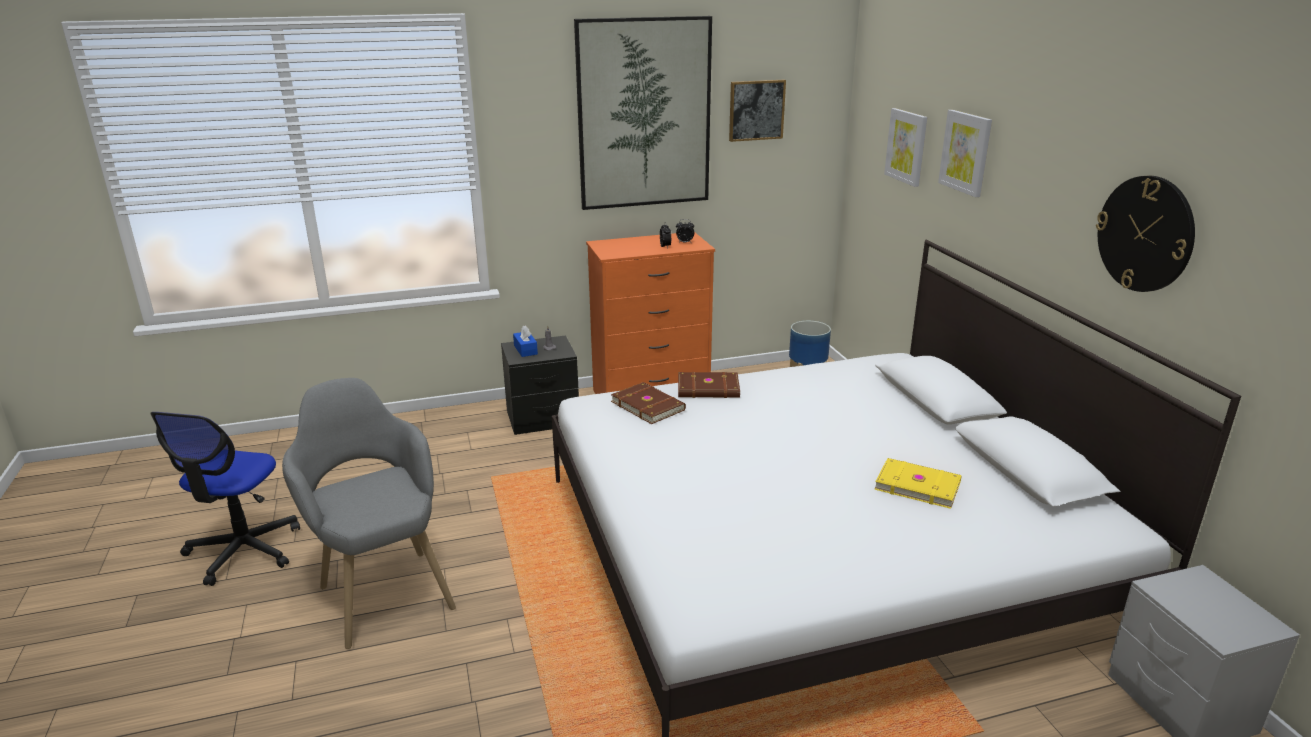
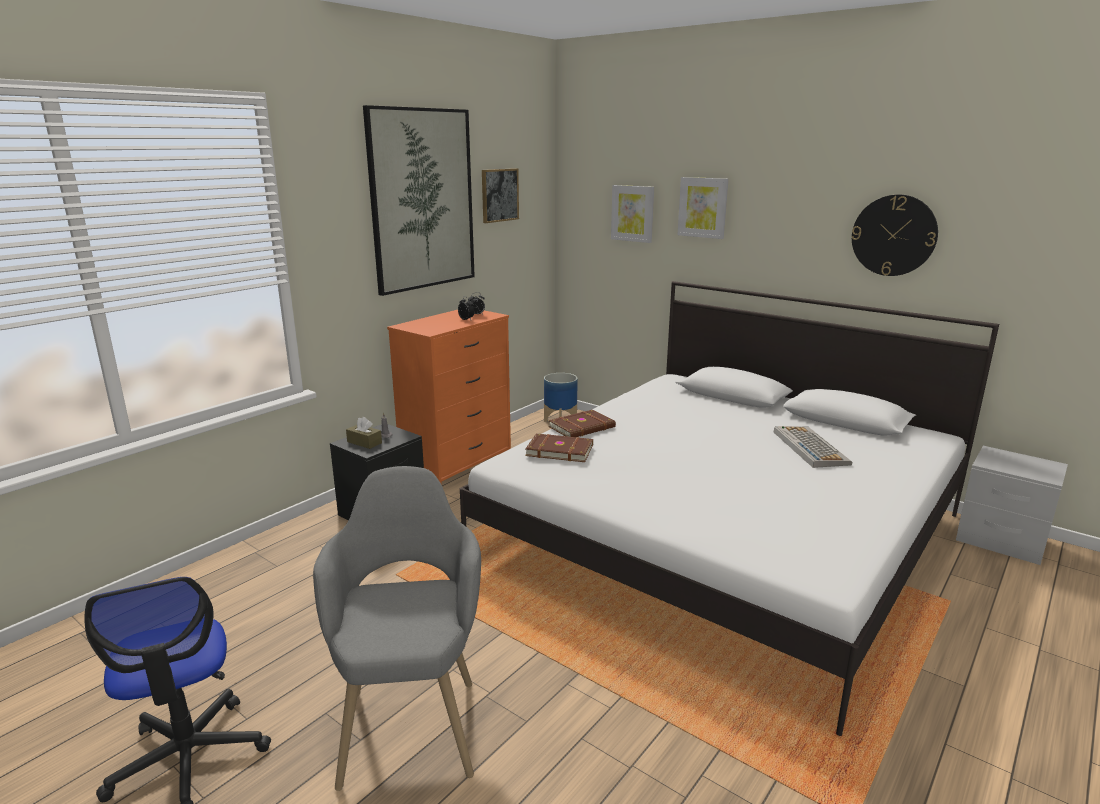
camera: 35 degrees left, 5 degrees down
grey armchair [282,378,456,649] -> grey armchair turned 60 degrees clockwise [313,466,481,791]
blue tissue box [513,326,538,357] -> brown tissue box [346,417,382,449]
yellow book [874,458,962,509] -> keyboard [774,426,852,468]

